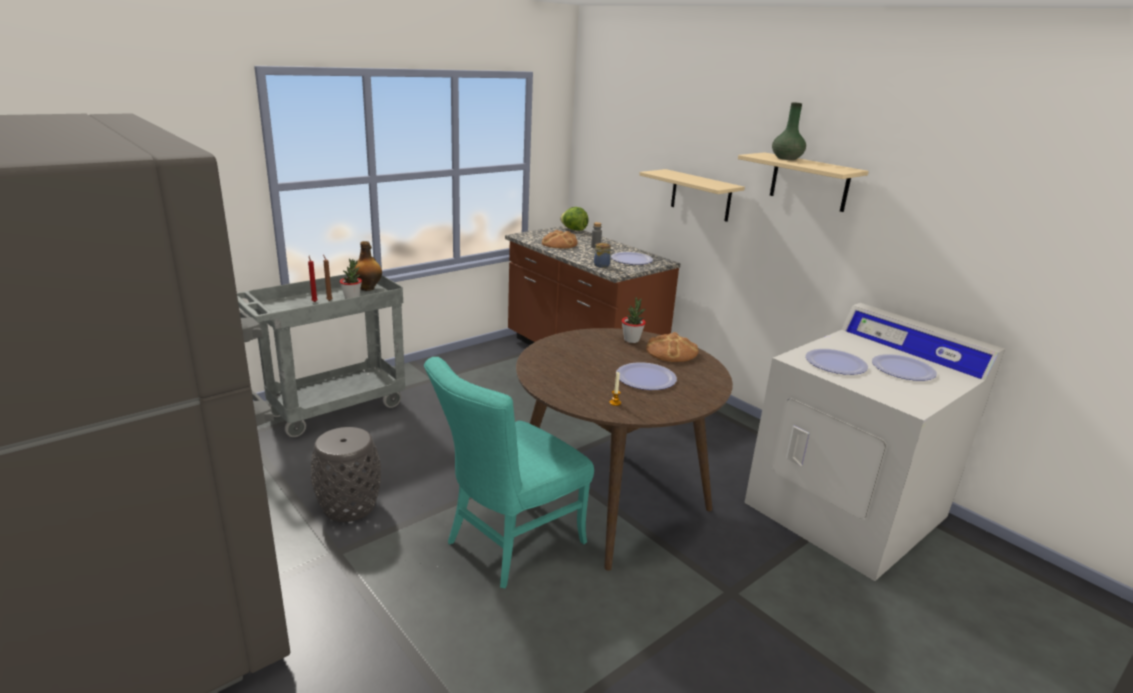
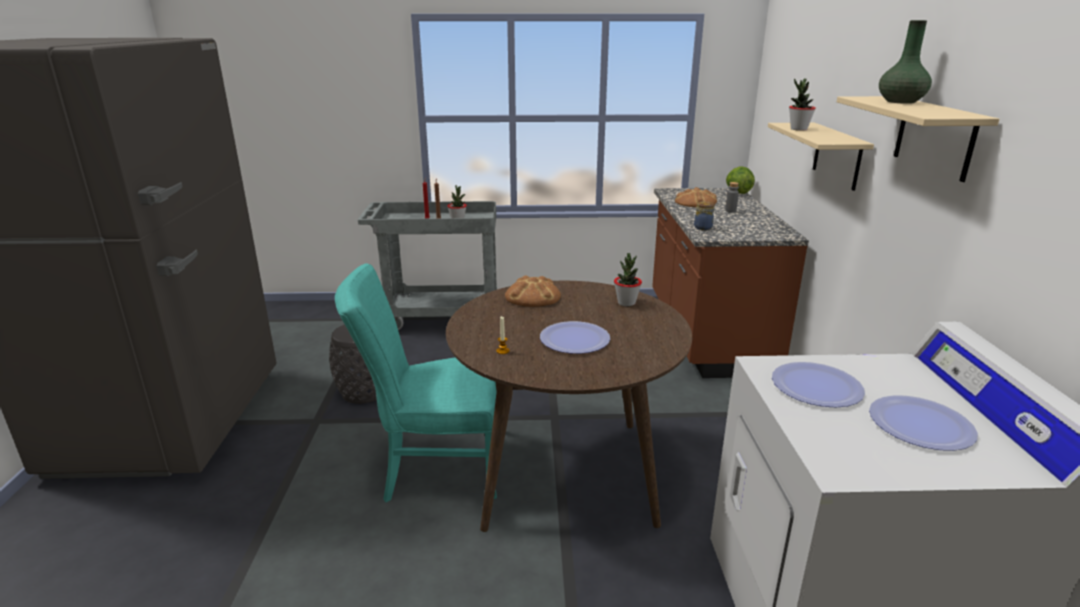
camera: 40 degrees right, 0 degrees up
bottle [355,241,382,291] -> none
plate [611,252,653,265] -> none
bread [646,332,699,362] -> bread moved to [505,276,561,307]
none -> potted plant [789,78,816,131]

